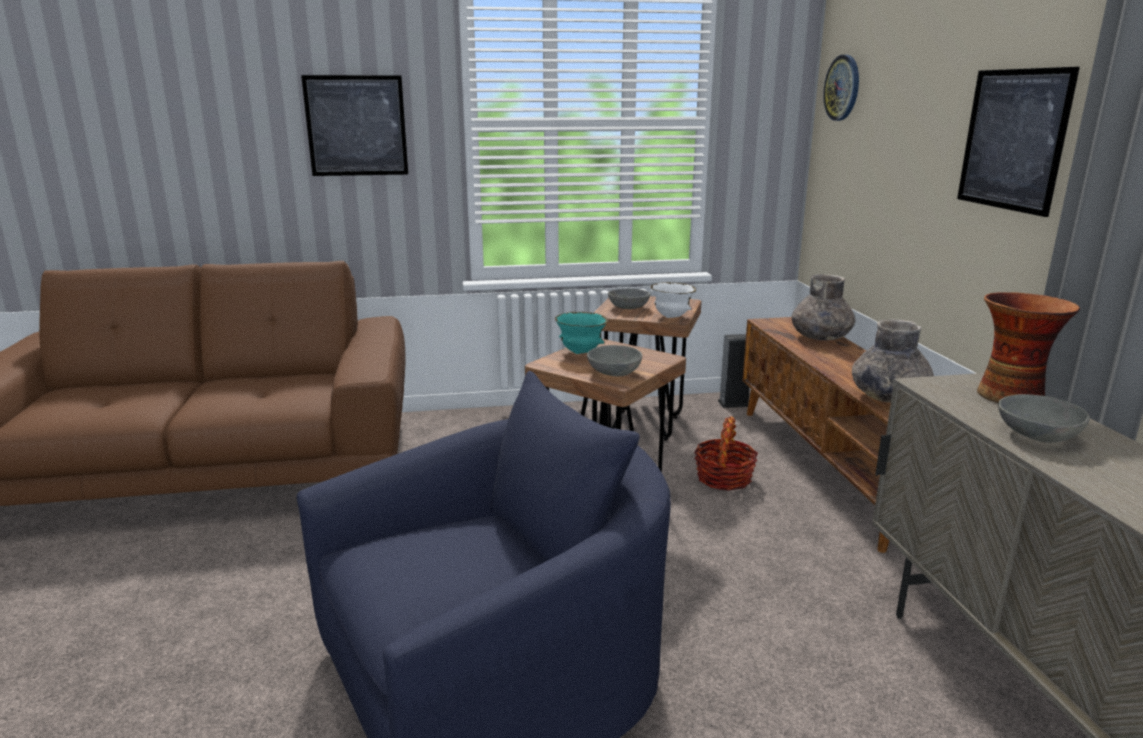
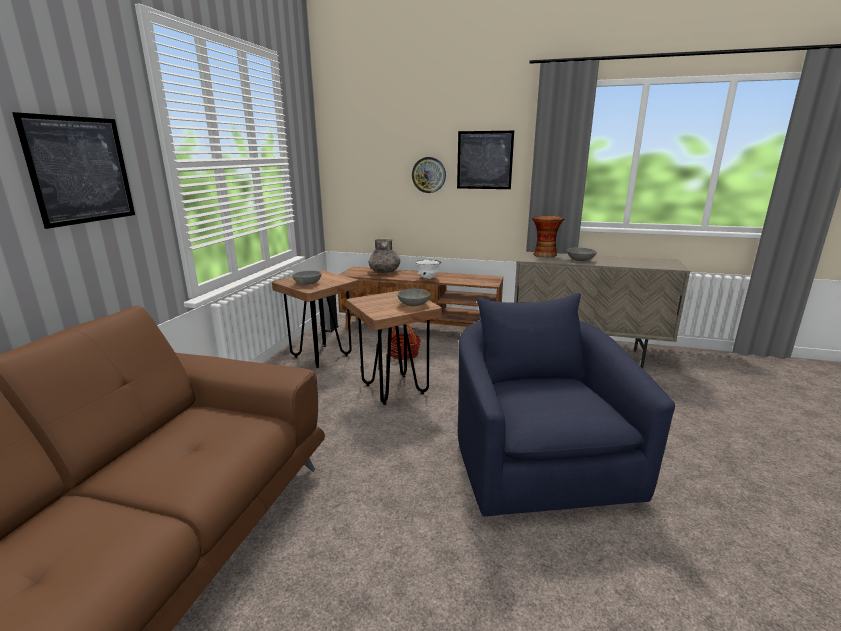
camera: 65 degrees left, 0 degrees up
turquoise bowl [555,312,608,354] -> none
white bowl [650,282,696,318] -> white bowl moved to [416,260,441,279]
wall clock [823,55,859,121] -> wall clock moved to [412,157,446,193]
grey vase [852,319,934,403] -> none

